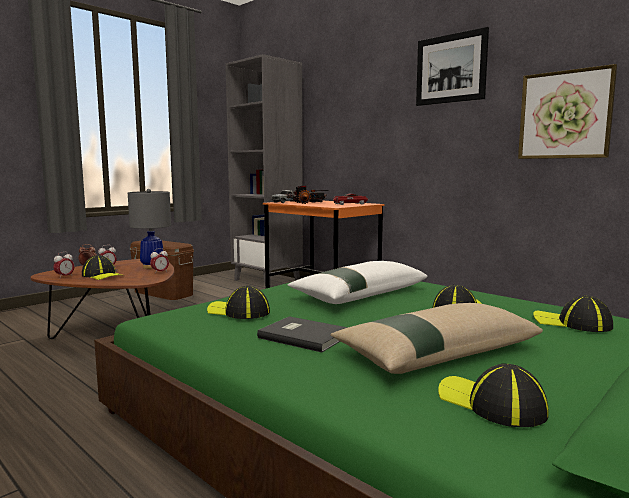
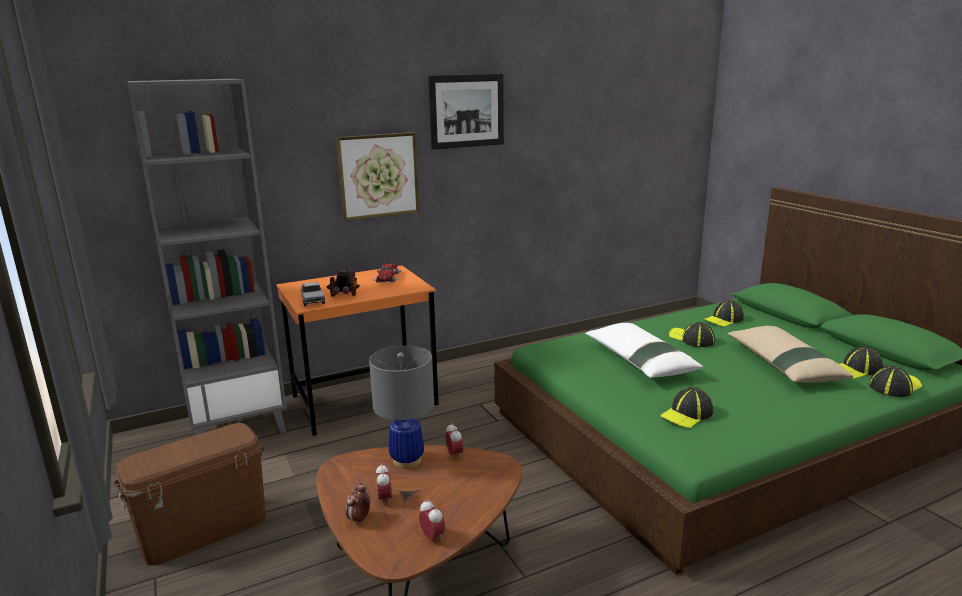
camera: 70 degrees left, 10 degrees up
cap [82,255,124,280] -> cap moved to [869,366,922,397]
grey book [257,316,348,352] -> none
picture [518,64,617,159] -> picture moved to [336,132,420,221]

